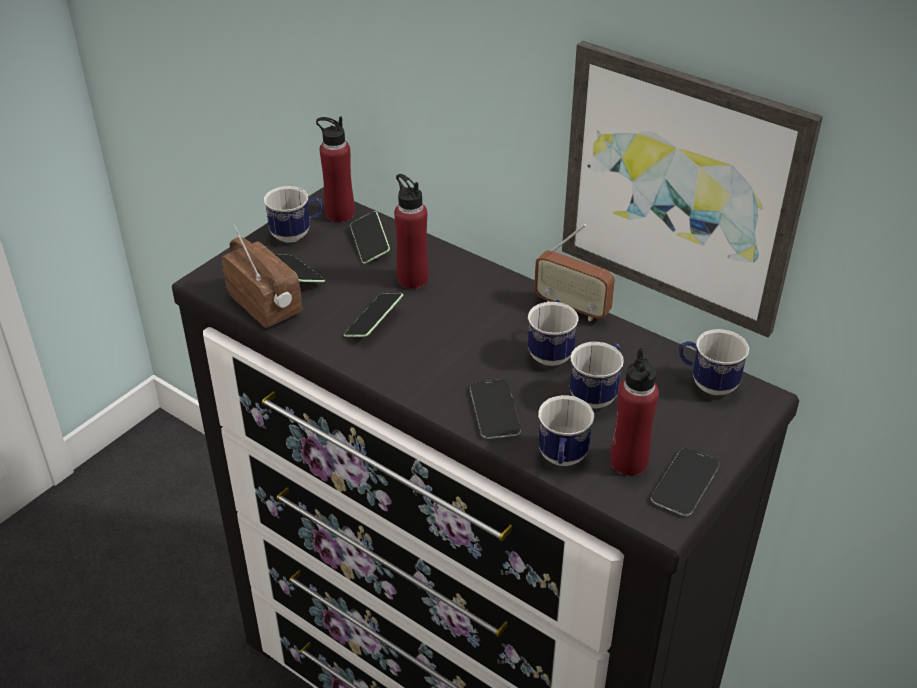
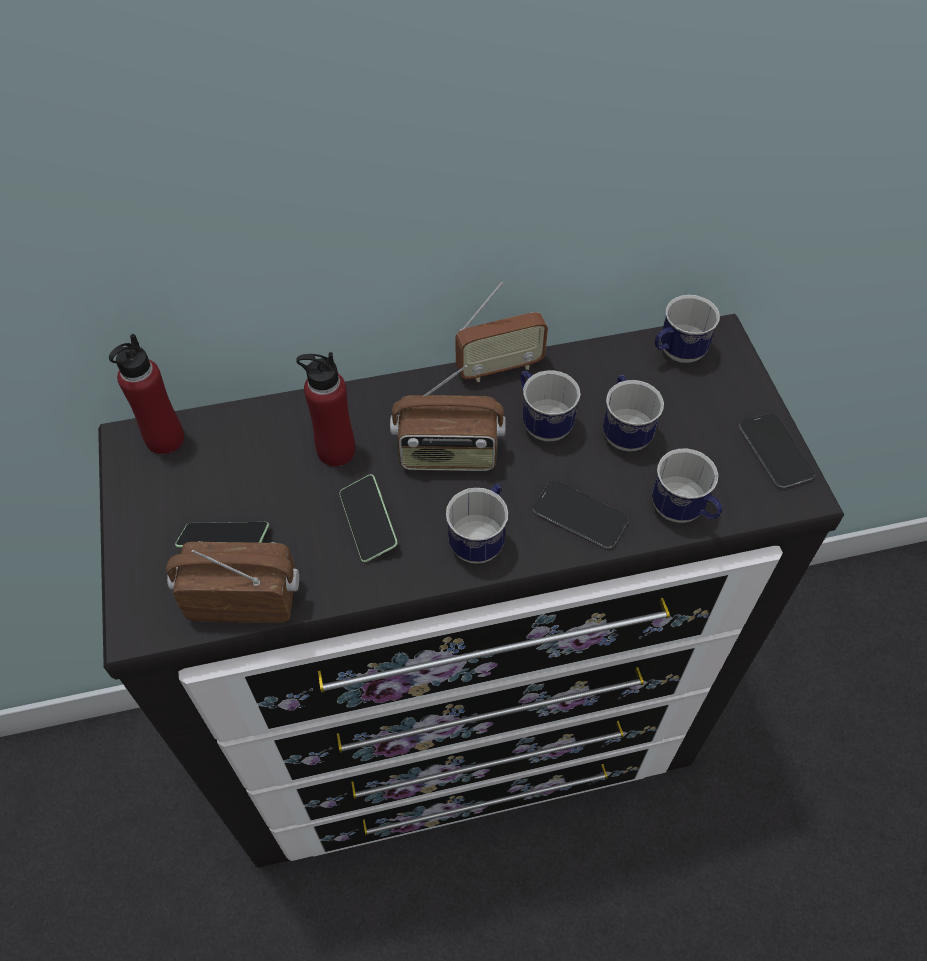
camera: 50 degrees left, 15 degrees up
mug [264,186,322,243] -> mug moved to [446,484,508,564]
phone [350,211,390,264] -> none
picture [562,41,823,337] -> none
red bottle [610,348,659,476] -> none
none -> radio [390,365,506,471]

